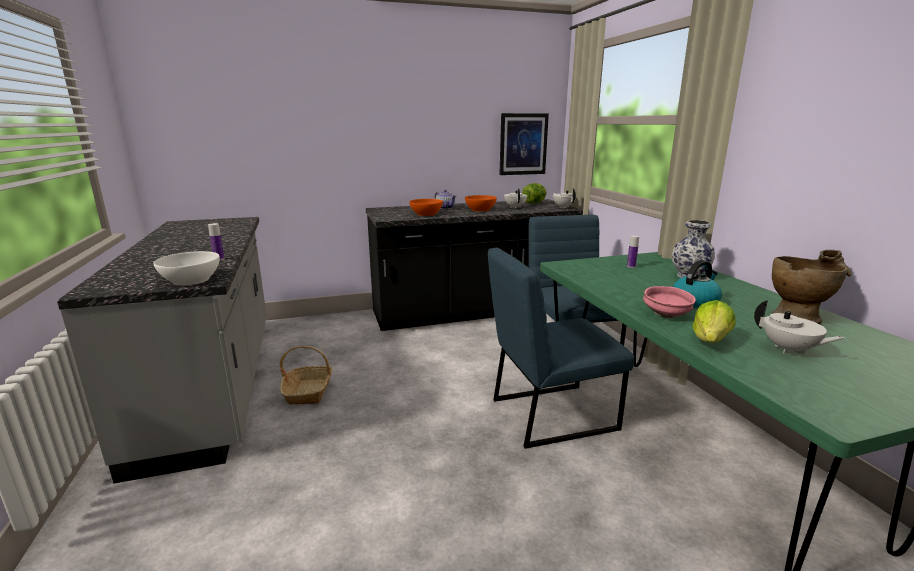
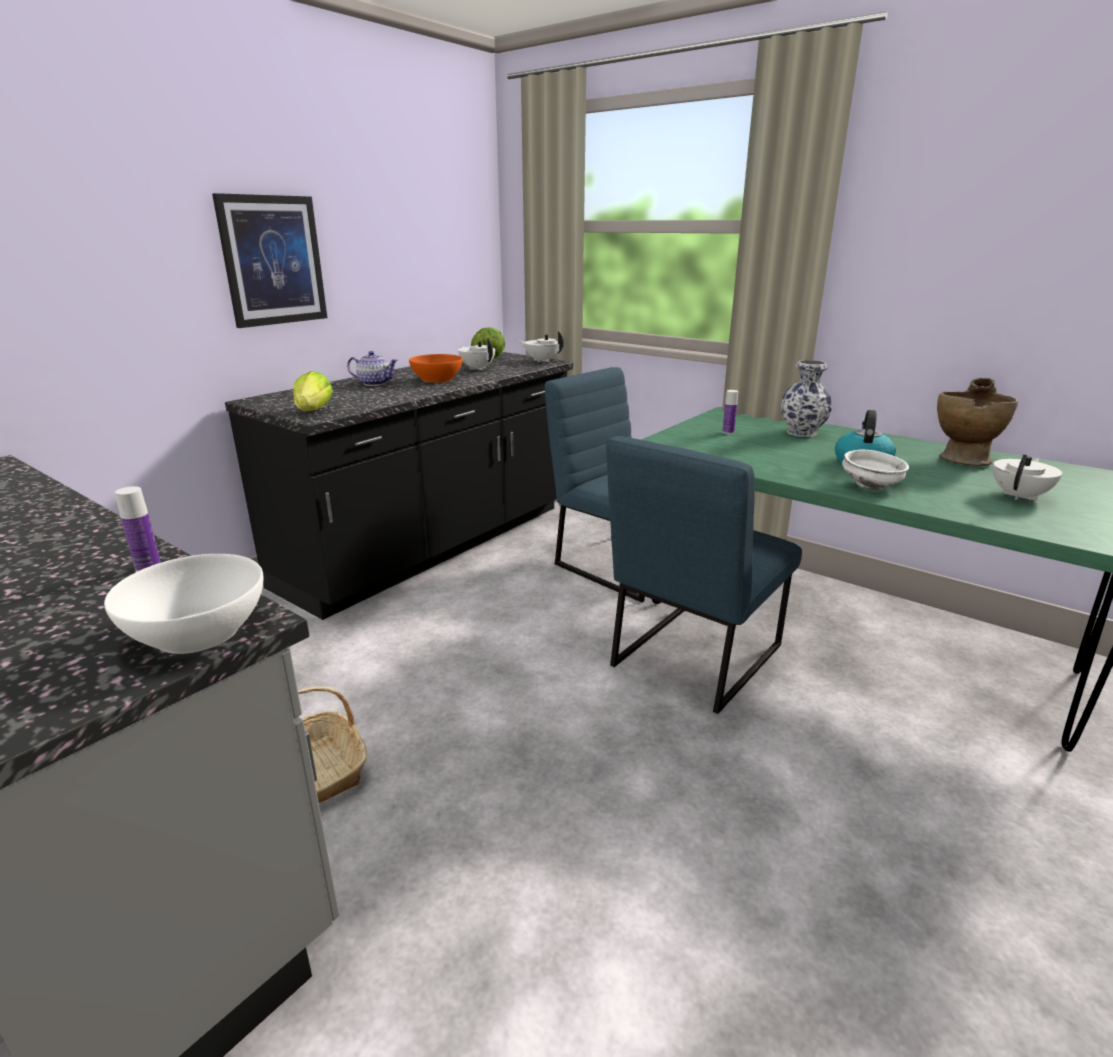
camera: 35 degrees left, 5 degrees up
orange bowl [409,199,443,216] -> none
picture [499,113,549,175] -> picture moved to [212,193,327,328]
pink bowl [643,286,696,318] -> white bowl [842,449,909,490]
lettuce [693,300,736,343] -> lettuce moved to [293,371,333,411]
white teapot [754,300,845,354] -> white teapot turned 60 degrees counterclockwise [993,455,1062,501]

